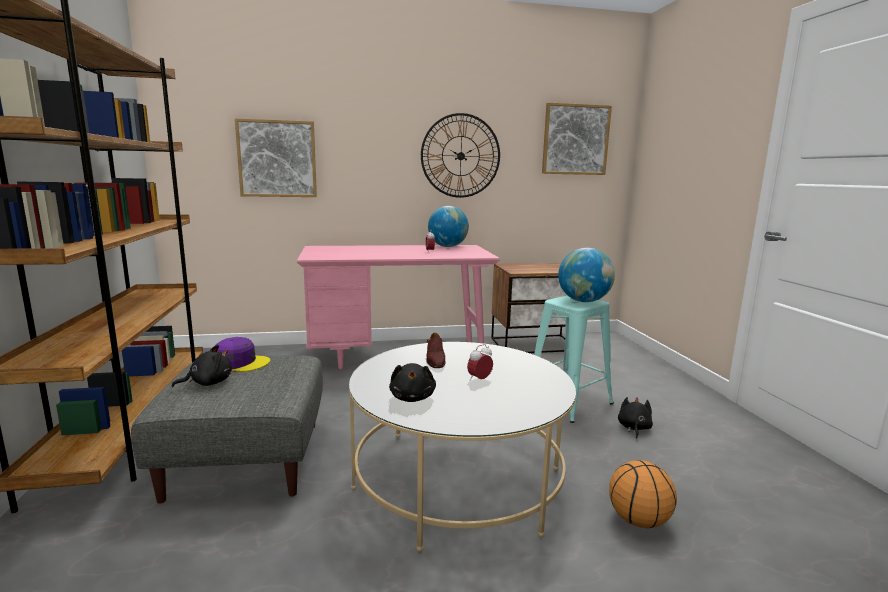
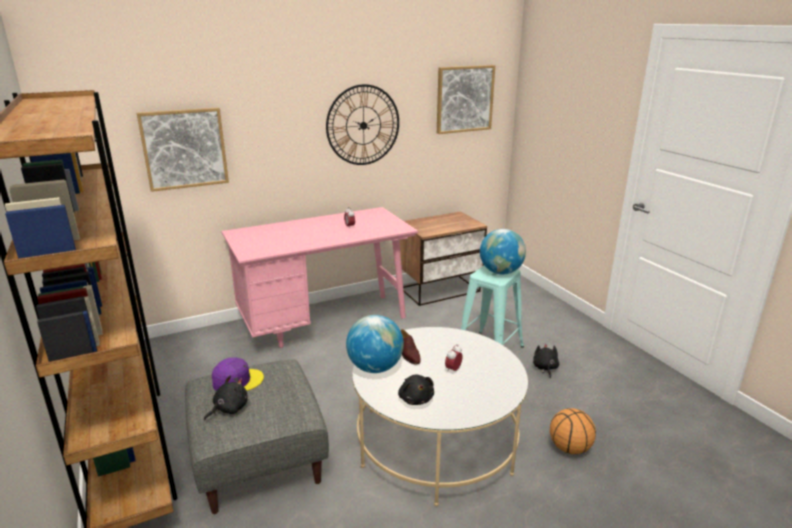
camera: 15 degrees left, 10 degrees up
globe [428,206,469,247] -> globe moved to [346,315,404,373]

